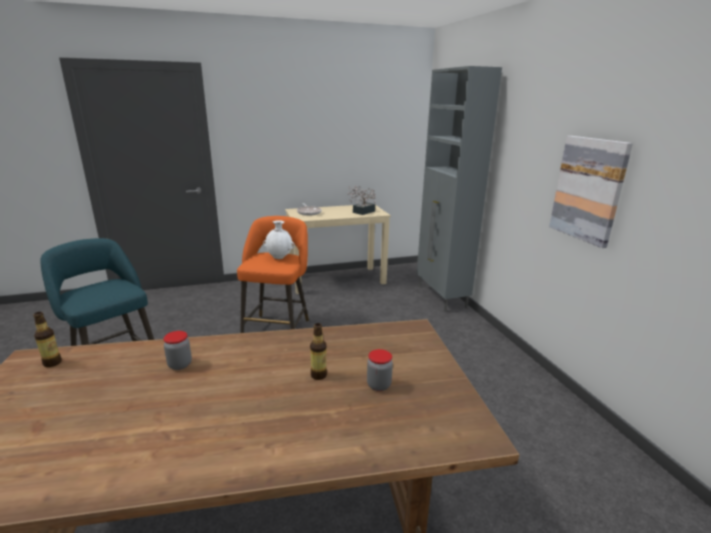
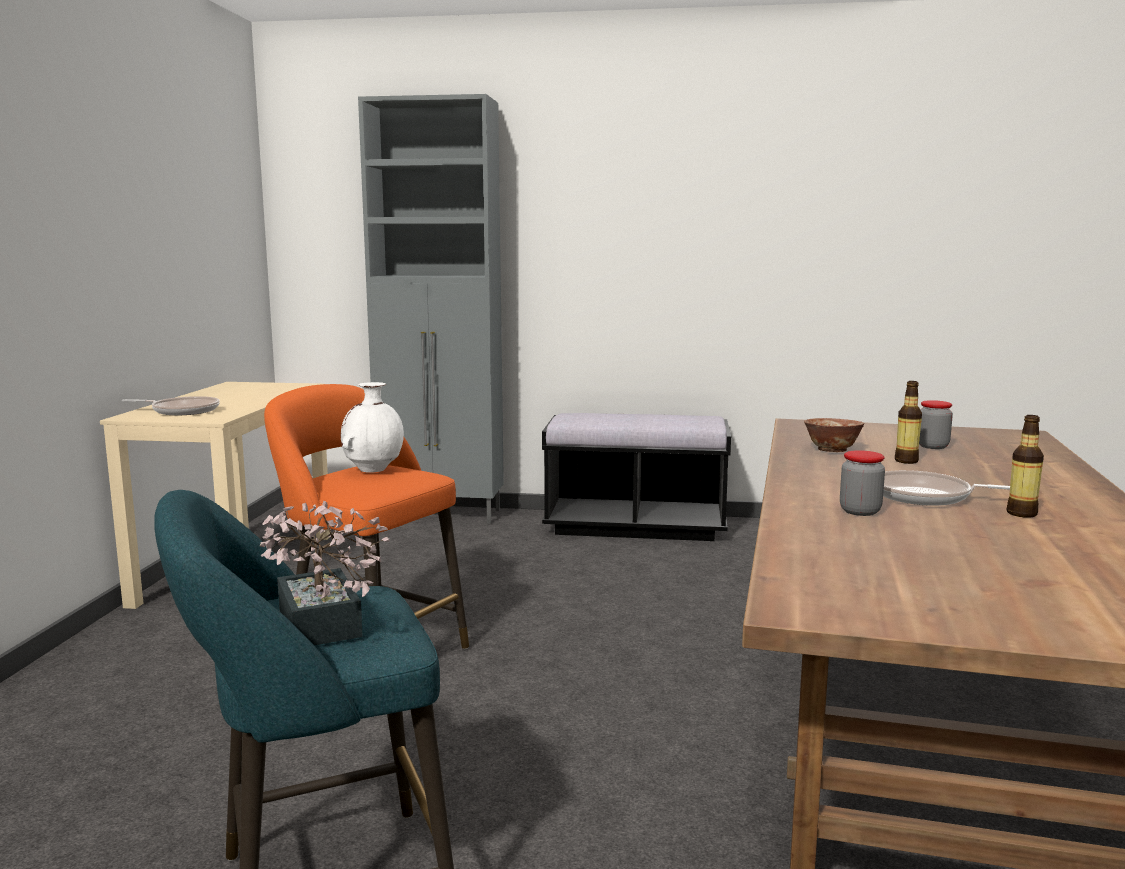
camera: 65 degrees left, 10 degrees down
bottle [33,312,62,367] -> bottle moved to [1007,415,1044,518]
potted plant [347,186,376,215] -> potted plant moved to [260,501,390,645]
picture [549,136,633,248] -> none
none -> black bench [542,413,731,541]
none -> bowl [804,418,864,452]
none -> frying pan [883,470,1010,506]

